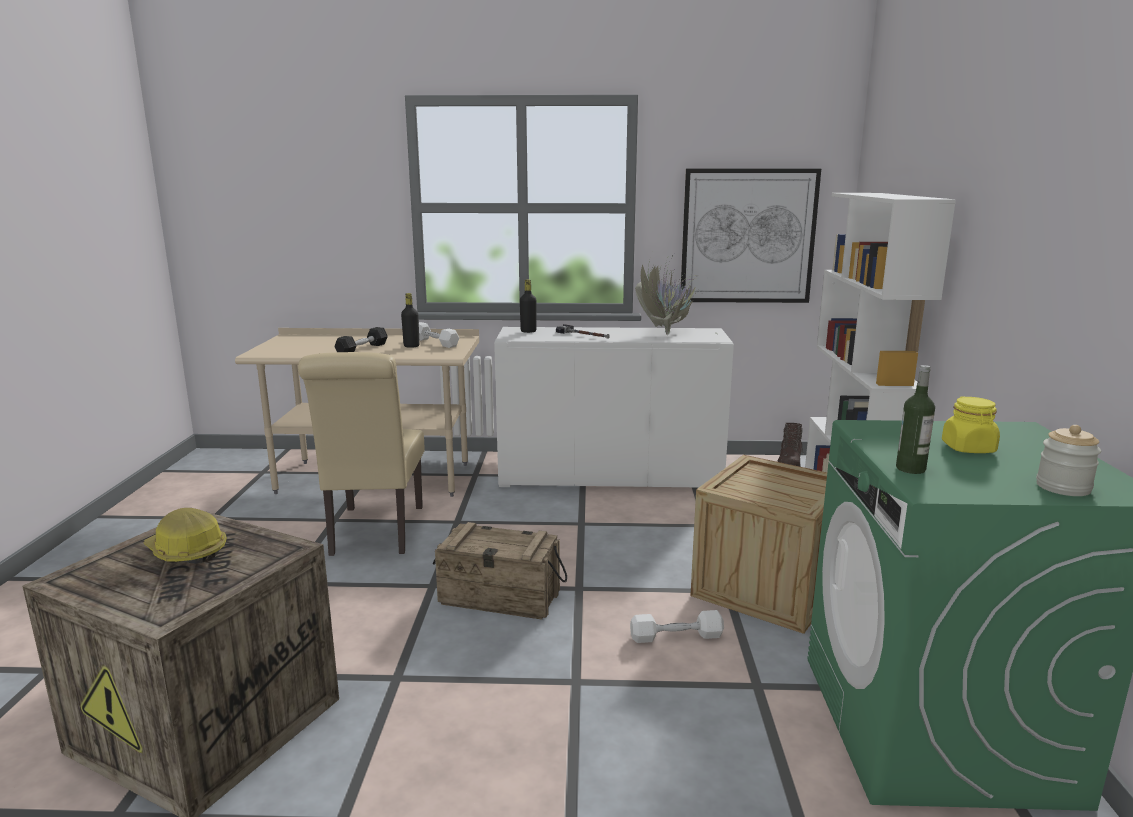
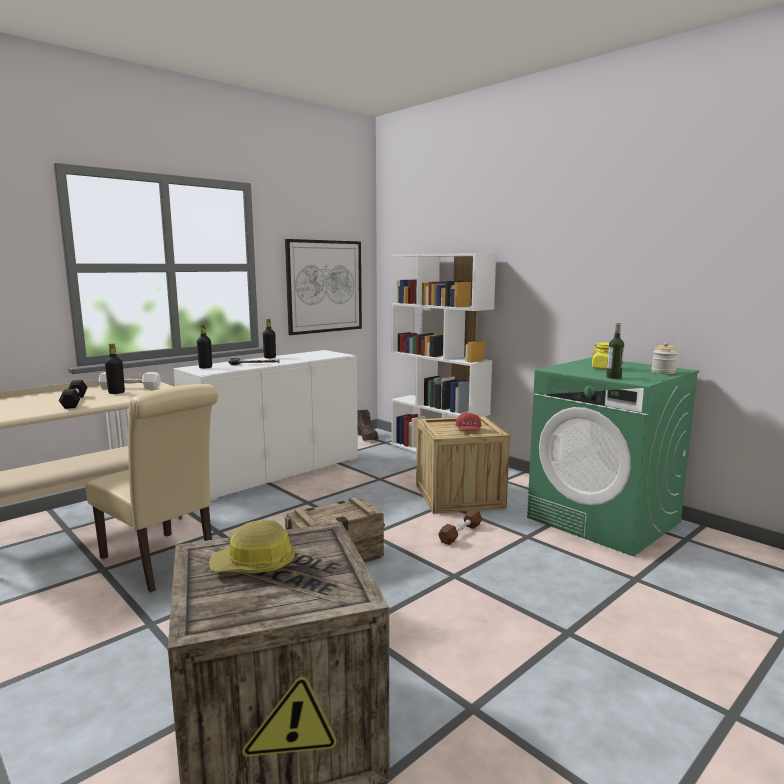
camera: 45 degrees left, 5 degrees down
white dumbbell [630,610,724,643] -> brown dumbbell [438,509,482,545]
potted plant [635,253,717,335] -> none
none -> black bottle [263,319,276,358]
none -> red cap [455,413,481,430]

